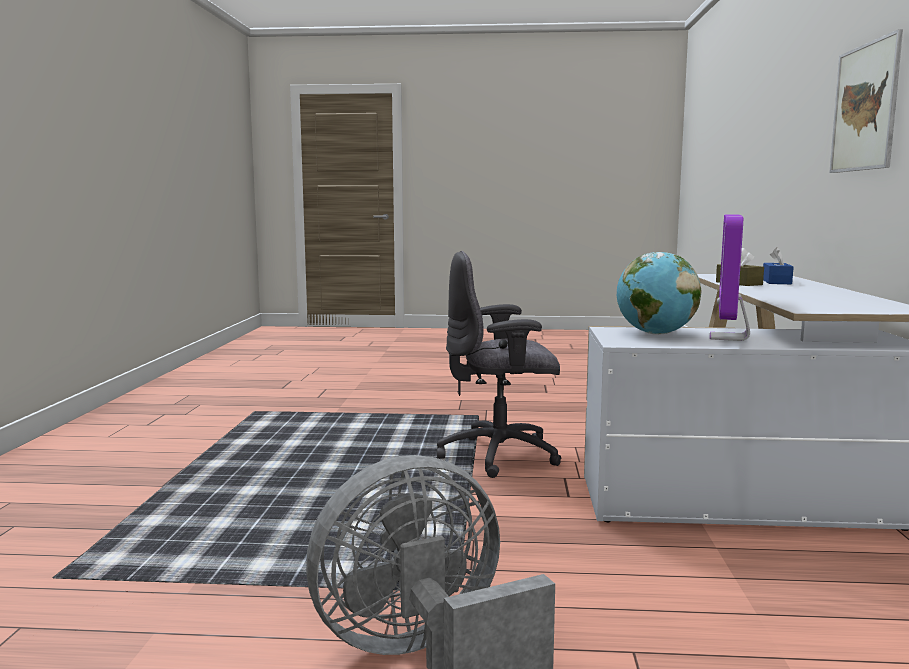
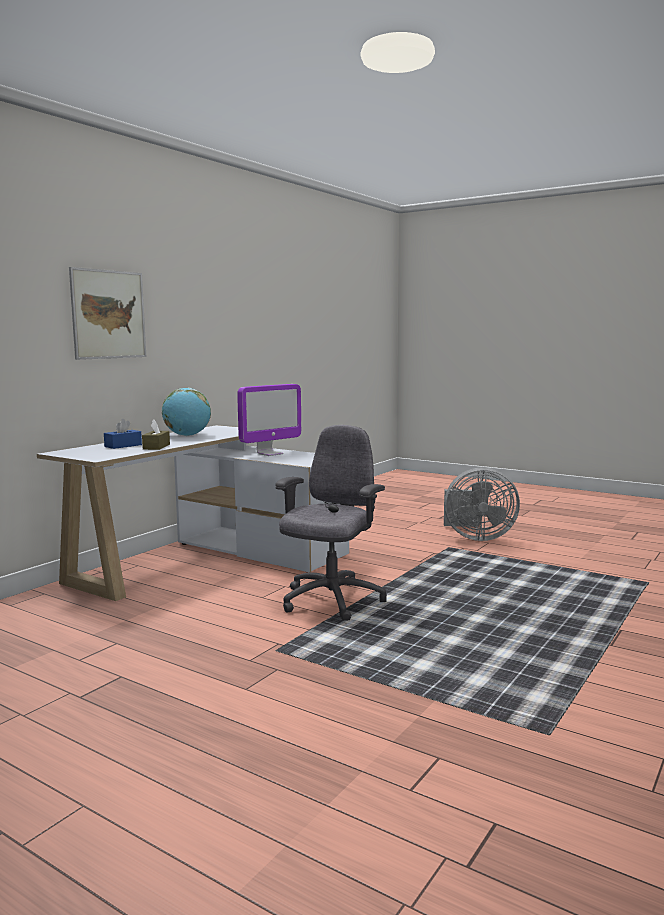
camera: 150 degrees left, 0 degrees up
grey office chair [437,251,561,478] -> grey office chair turned 90 degrees counterclockwise [275,425,387,621]
globe [617,252,702,335] -> globe moved to [162,388,211,436]

